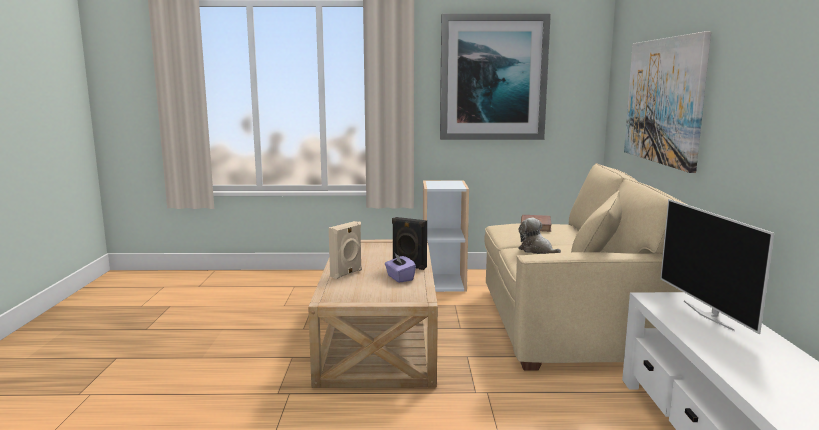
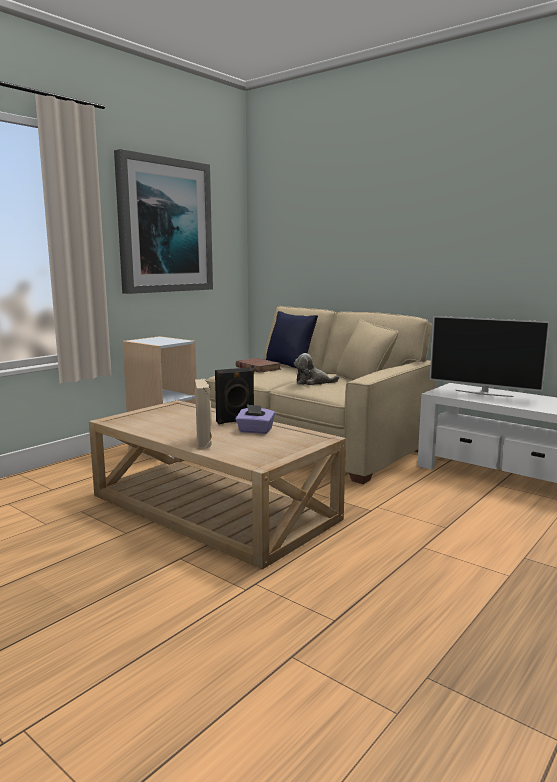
camera: 50 degrees left, 0 degrees up
picture [624,31,711,173] -> none
none -> blue pillow [266,311,318,368]

